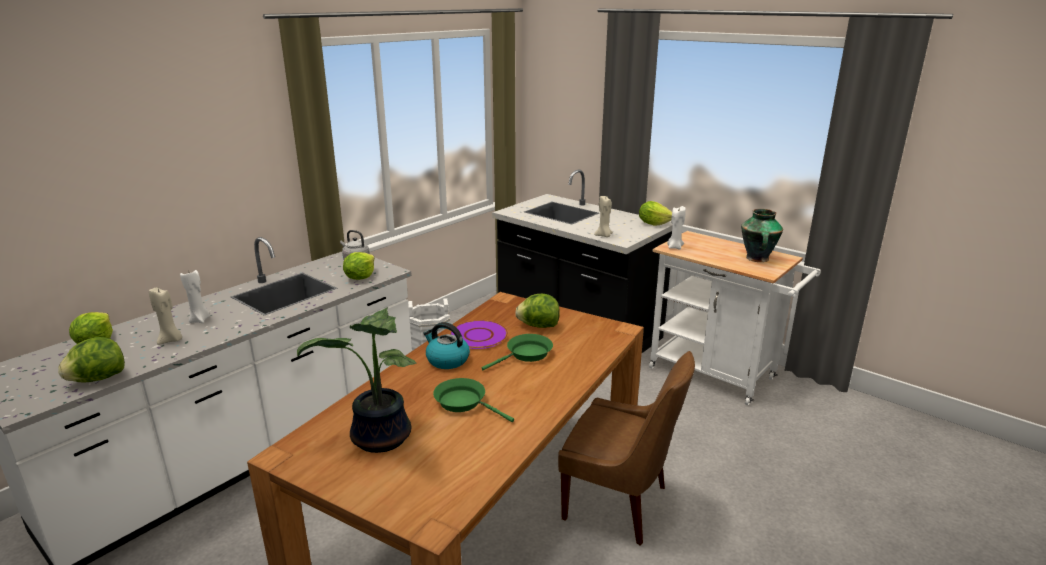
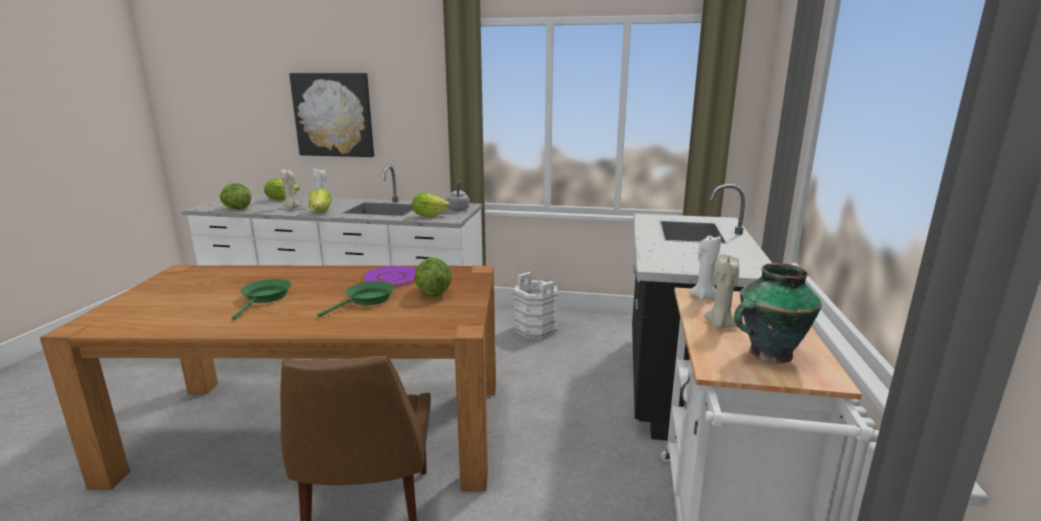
camera: 60 degrees right, 5 degrees down
potted plant [297,308,416,453] -> none
kettle [423,322,470,369] -> none
green frying pan [482,334,553,370] -> green frying pan turned 75 degrees counterclockwise [317,281,394,317]
beige candle [594,196,613,237] -> beige candle moved to [704,254,739,329]
lettuce [639,201,672,226] -> lettuce moved to [309,189,332,213]
none -> picture [289,73,374,157]

